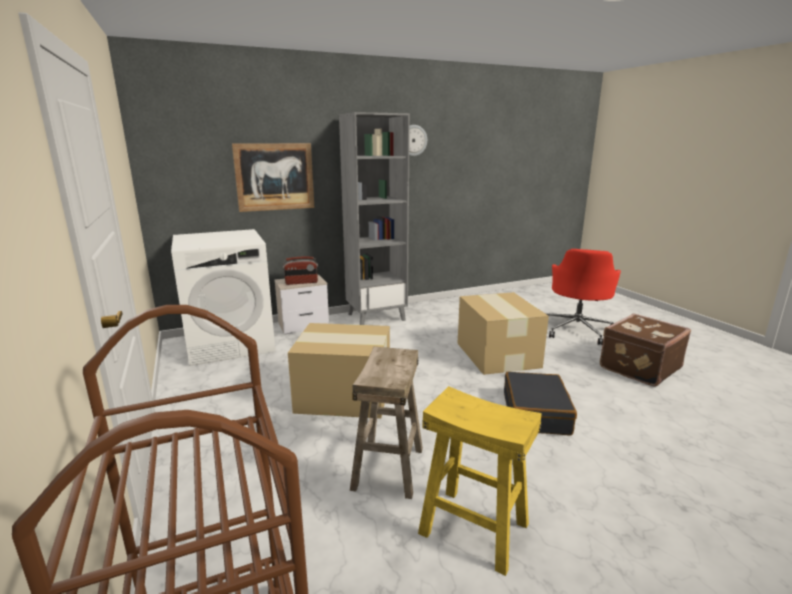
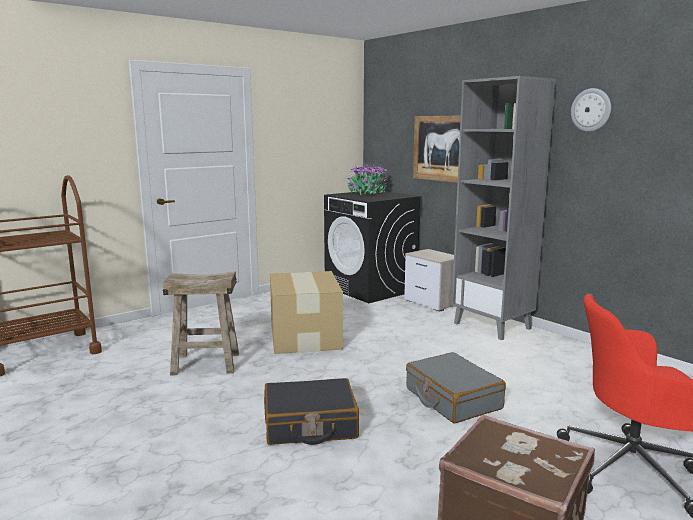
camera: 75 degrees right, 5 degrees down
white washing machine [171,229,276,366] -> black washing machine [324,190,422,303]
radio [283,257,318,285] -> none
yellow stool [418,386,542,576] -> none
cardboard box [457,292,549,375] -> grey suitcase [406,352,506,423]
none -> potted plant [347,164,388,195]

